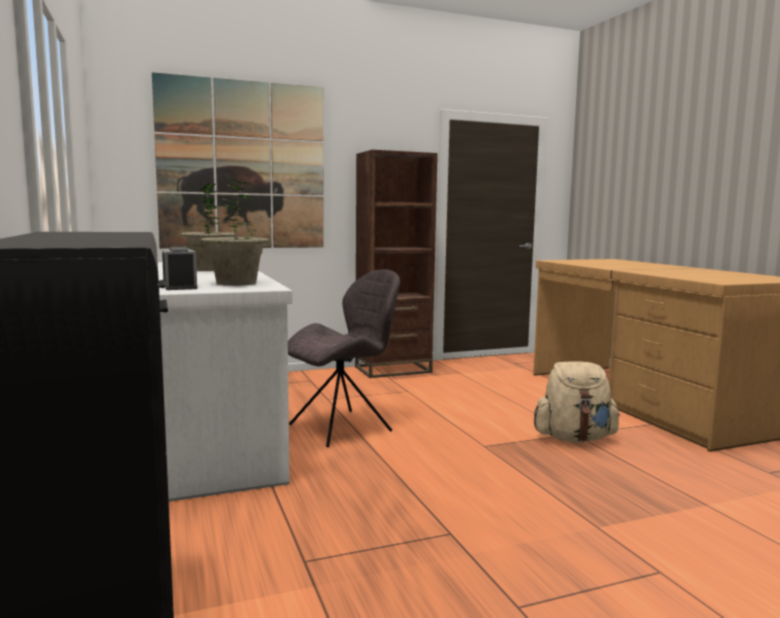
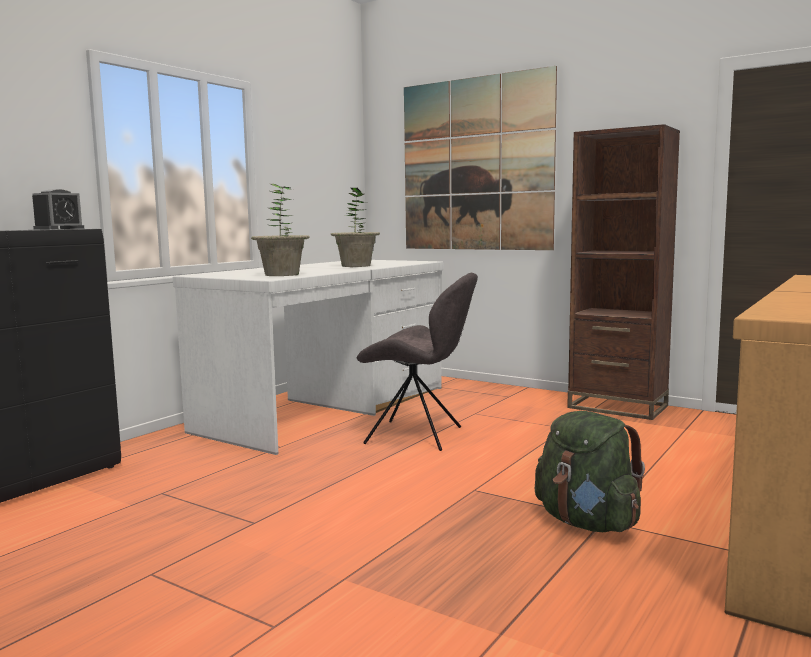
camera: 55 degrees right, 0 degrees up
alarm clock [162,247,197,290] -> alarm clock moved to [32,189,84,230]
beige backpack [534,361,620,443] -> green backpack [535,411,645,532]

